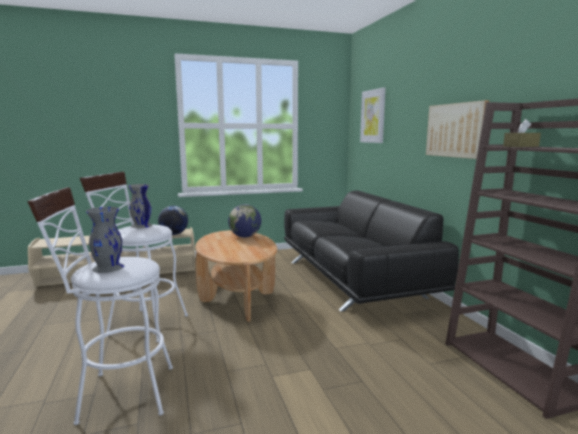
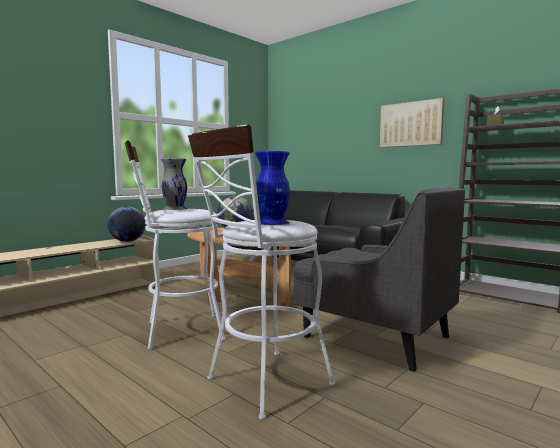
camera: 30 degrees left, 5 degrees down
grey vase [86,207,124,273] -> blue vase [255,151,290,225]
picture [360,87,386,143] -> none
none -> grey armchair [293,187,465,372]

